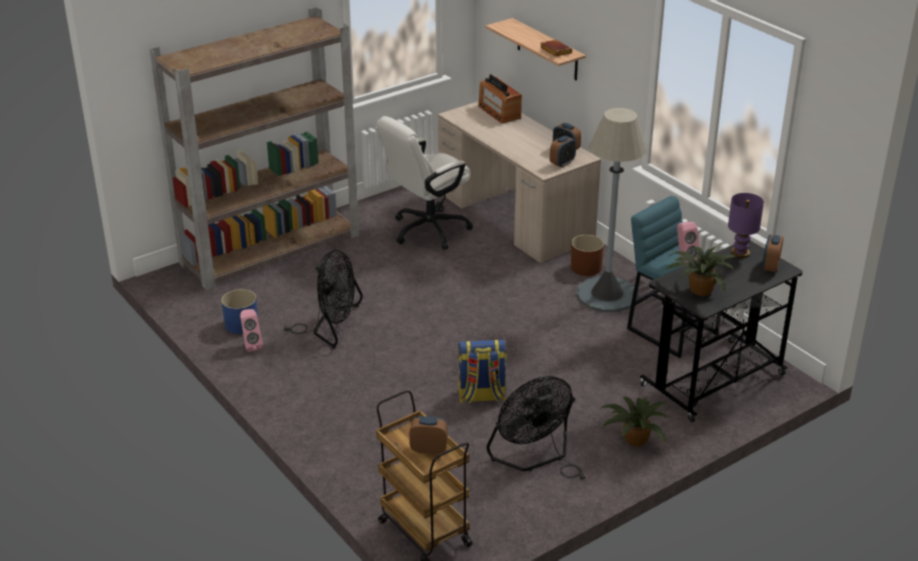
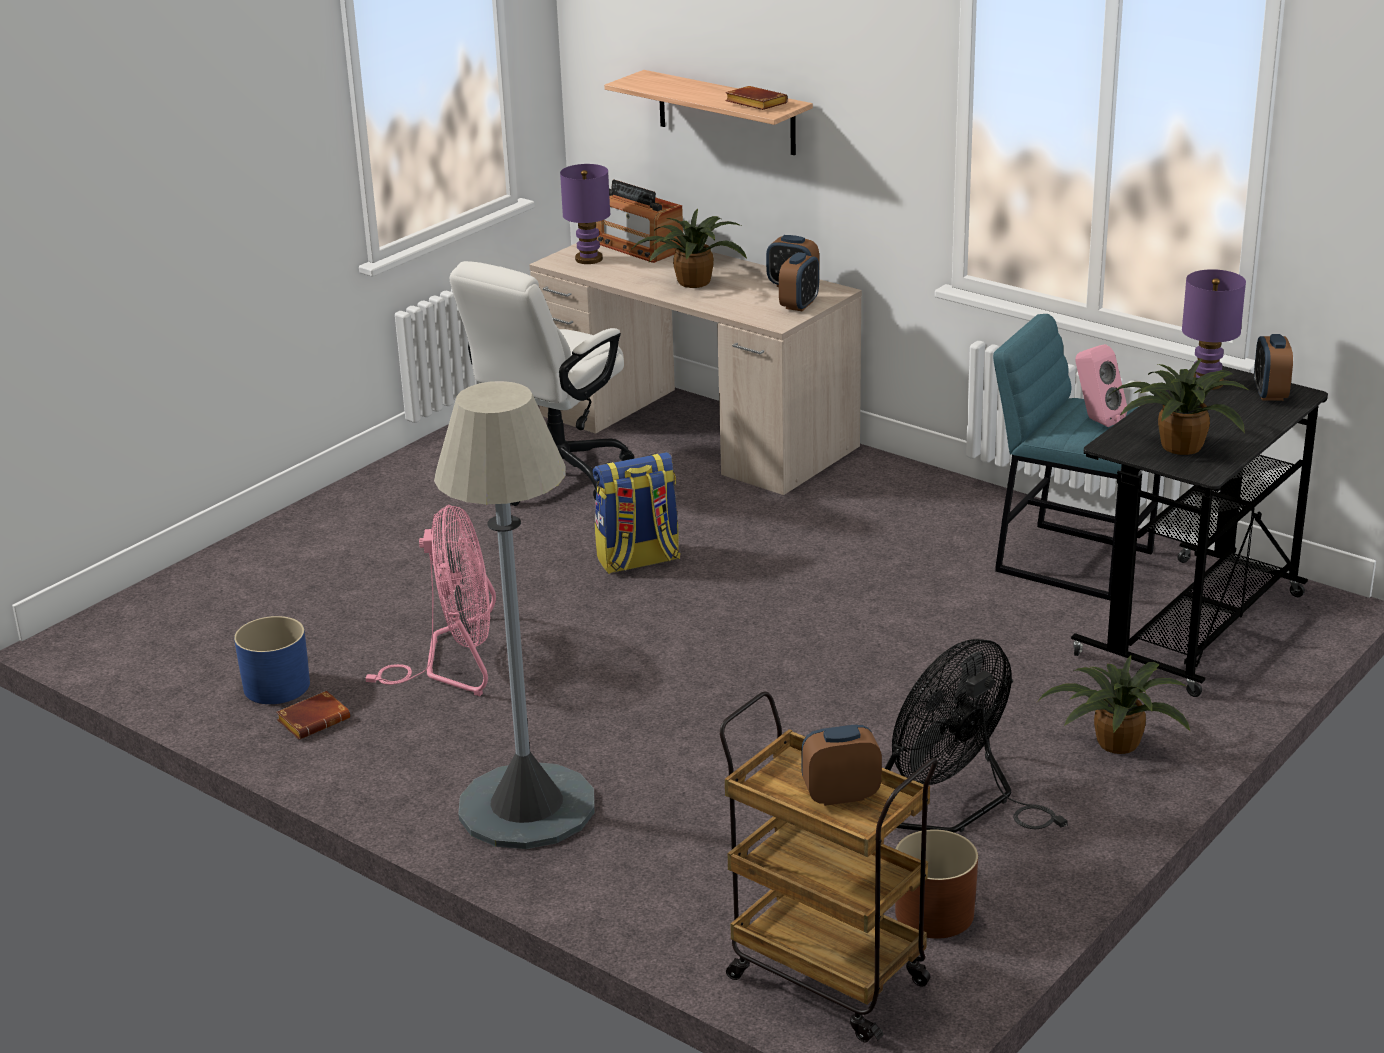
camera: 15 degrees left, 5 degrees down
brown bookcase [150,7,359,291] -> none
pink speaker [240,309,263,352] -> brown book [276,691,350,740]
black fan [283,250,363,349] -> pink fan [363,505,496,696]
backpack [458,339,507,403] -> backpack moved to [593,452,681,574]
brown planter [571,235,604,276] -> brown planter moved to [895,829,978,939]
grey floor lamp [577,108,647,312] -> grey floor lamp moved to [434,381,595,849]
none -> purple table lamp [560,164,610,264]
none -> potted plant [628,209,747,288]

